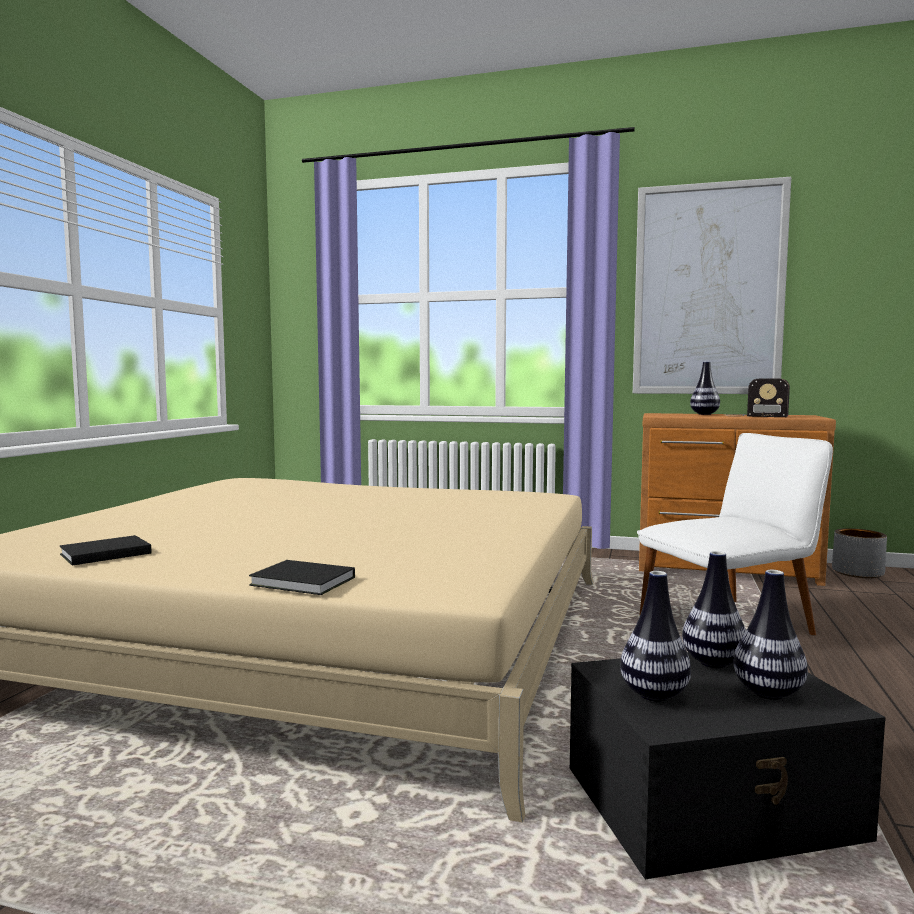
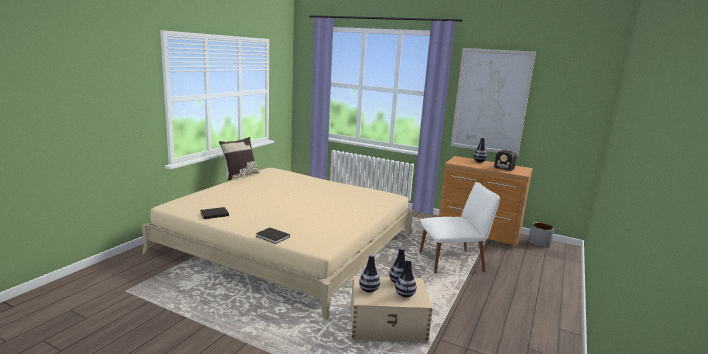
camera: 10 degrees right, 10 degrees up
black storage box [570,652,886,880] -> beige storage box [351,275,433,343]
none -> pillow [219,137,259,181]

